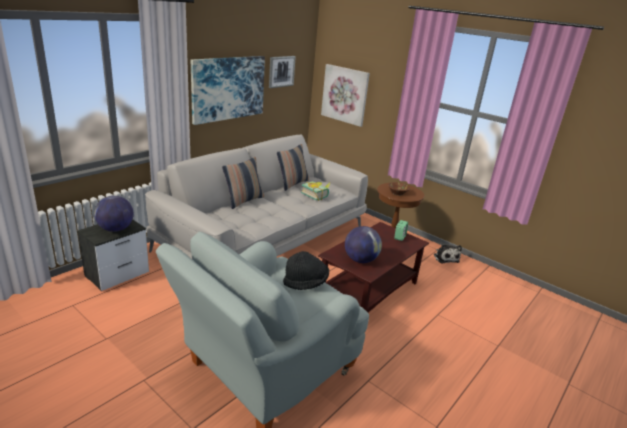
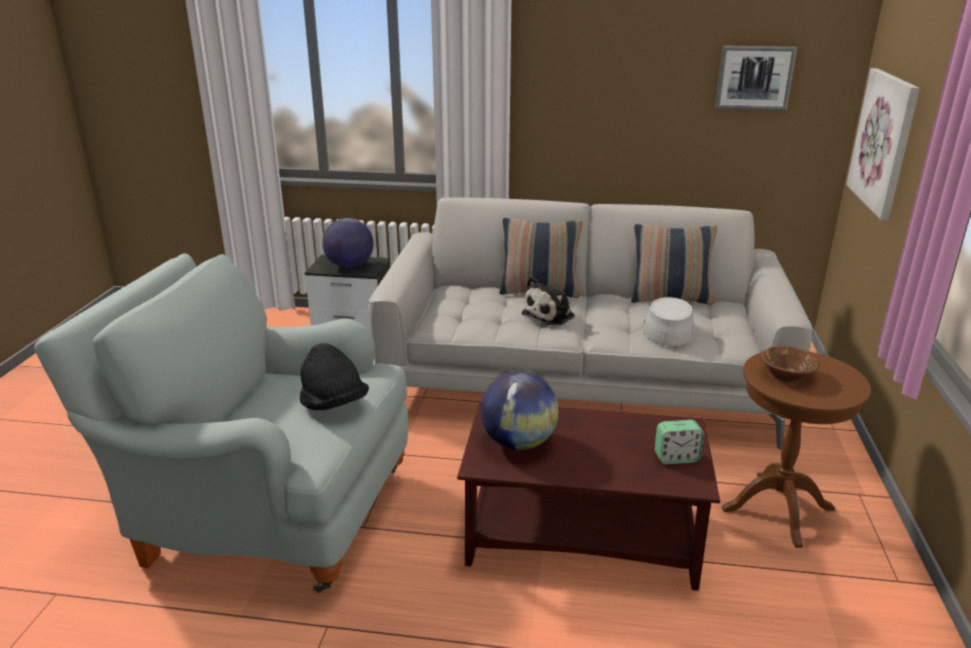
camera: 60 degrees right, 0 degrees up
picture [191,56,265,125] -> none
book [301,181,330,201] -> grey hat [643,297,695,346]
plush toy [433,244,462,263] -> plush toy moved to [521,277,575,325]

